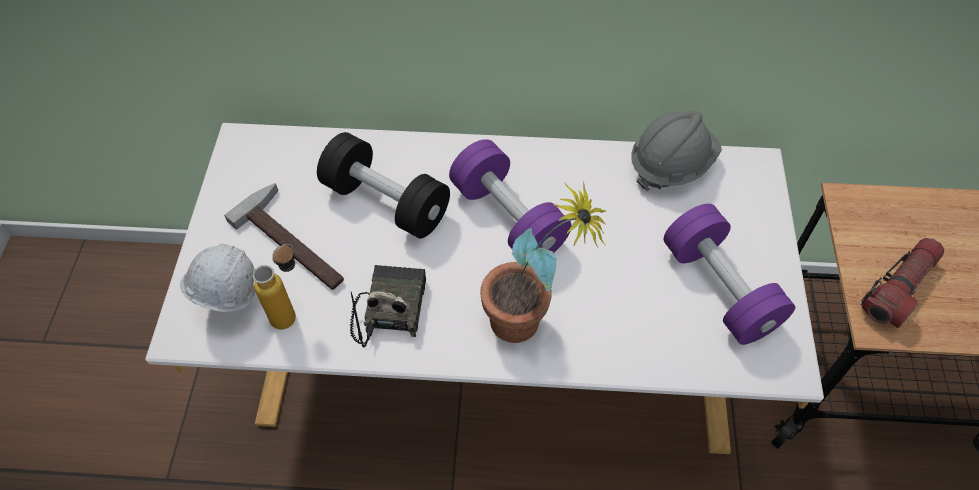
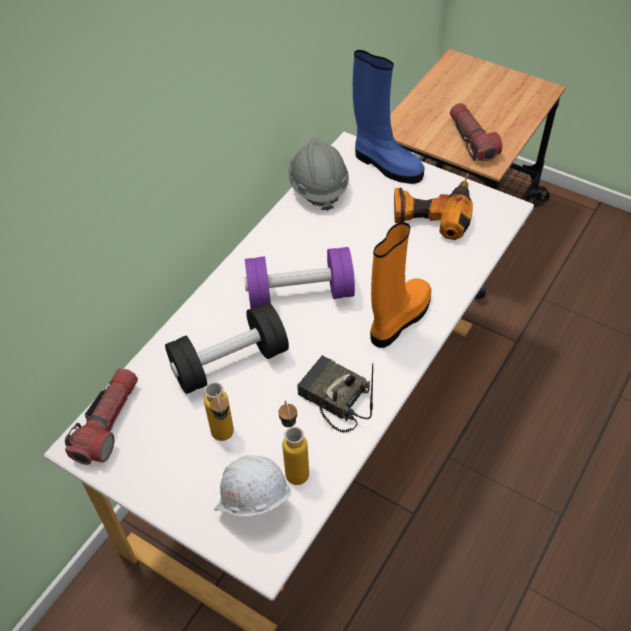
camera: 60 degrees left, 5 degrees down
hammer [224,183,344,290] -> bottle [204,382,234,441]
potted plant [480,181,606,343] -> orange boot [370,222,432,348]
purple dumbbell [664,204,795,345] -> power drill [394,173,473,240]
none -> flashlight [65,368,138,465]
none -> blue boot [353,50,425,184]

